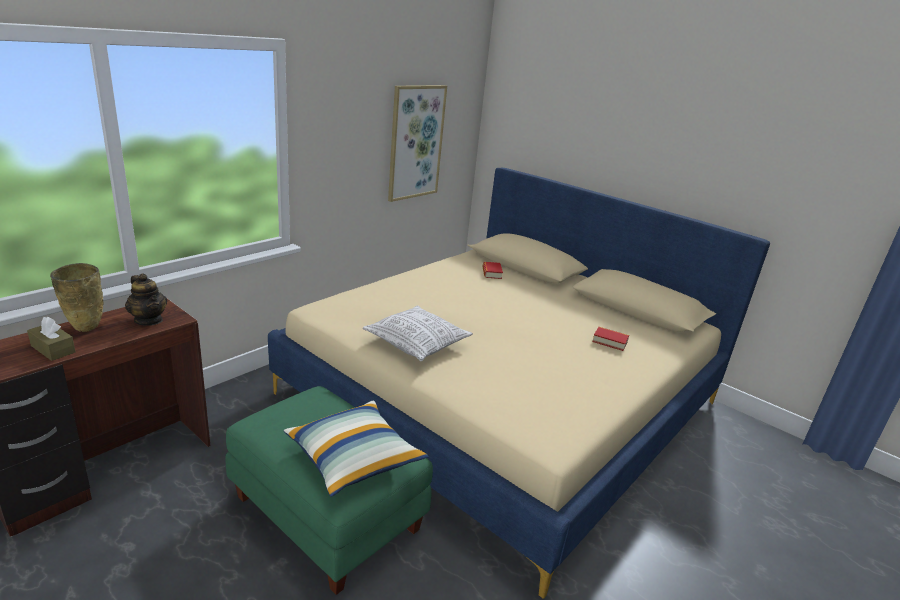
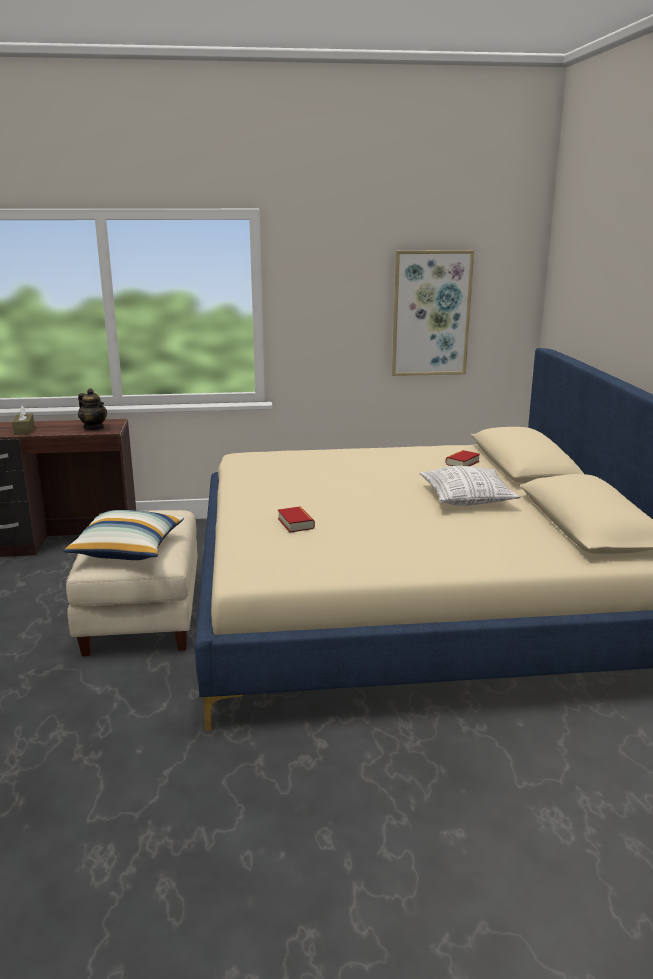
camera: 45 degrees right, 5 degrees down
beige vase [50,263,103,332] -> none
teapot [125,273,167,326] -> teapot turned 45 degrees counterclockwise [78,388,107,430]
green ottoman [225,386,433,595] -> beige ottoman [66,510,198,656]
pillow [362,306,473,361] -> pillow moved to [419,466,521,506]
book [592,327,629,351] -> book moved to [278,507,315,533]

